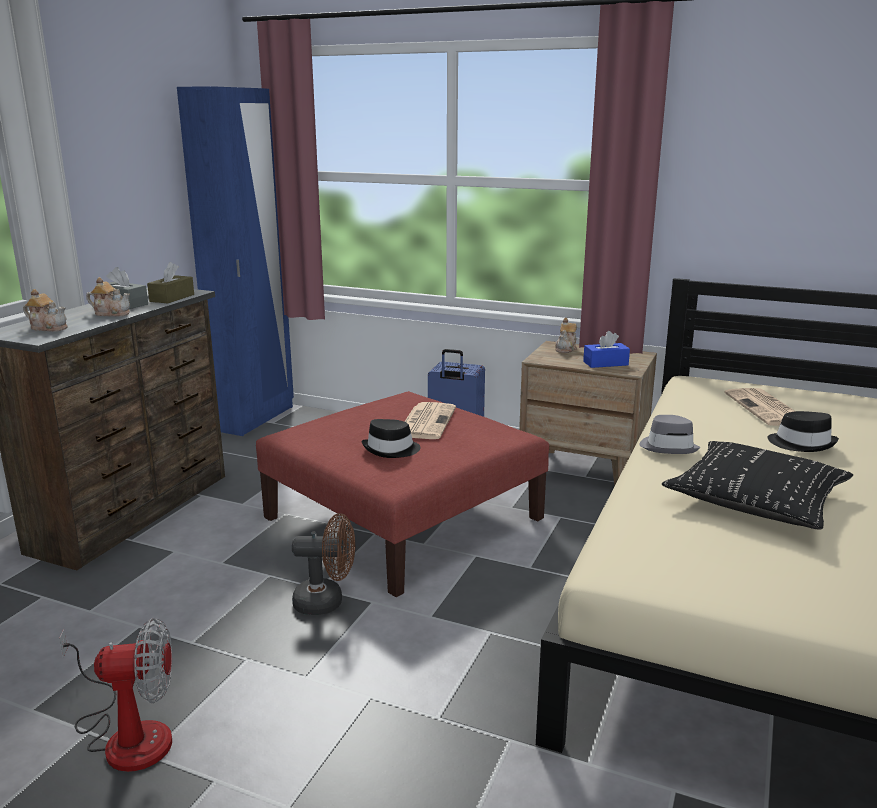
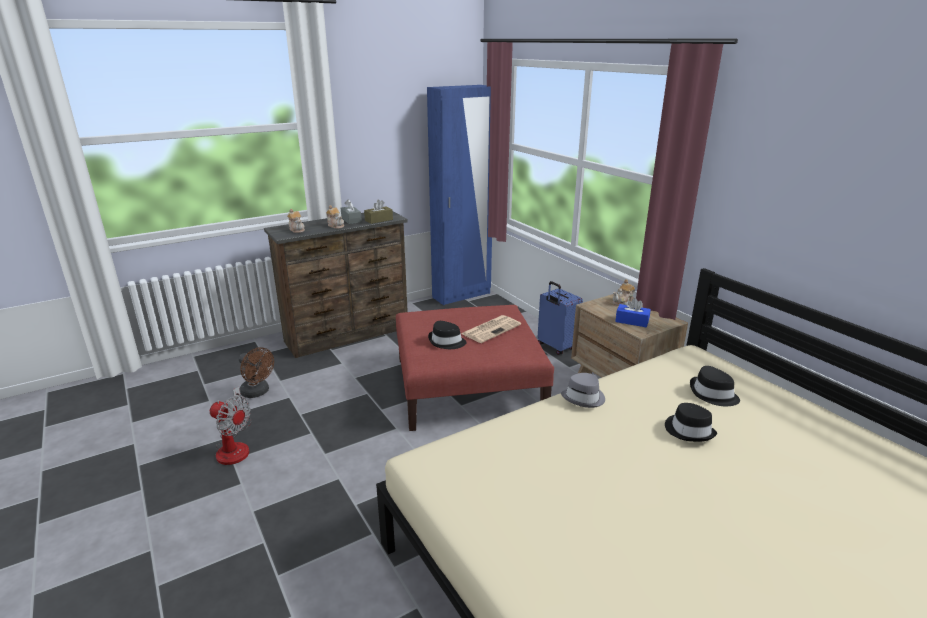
camera: 35 degrees right, 5 degrees up
brown fan [292,513,355,615] -> brown fan moved to [239,347,274,398]
black pillow [662,441,853,530] -> none
newspaper [724,388,795,426] -> black hat [690,366,740,406]

